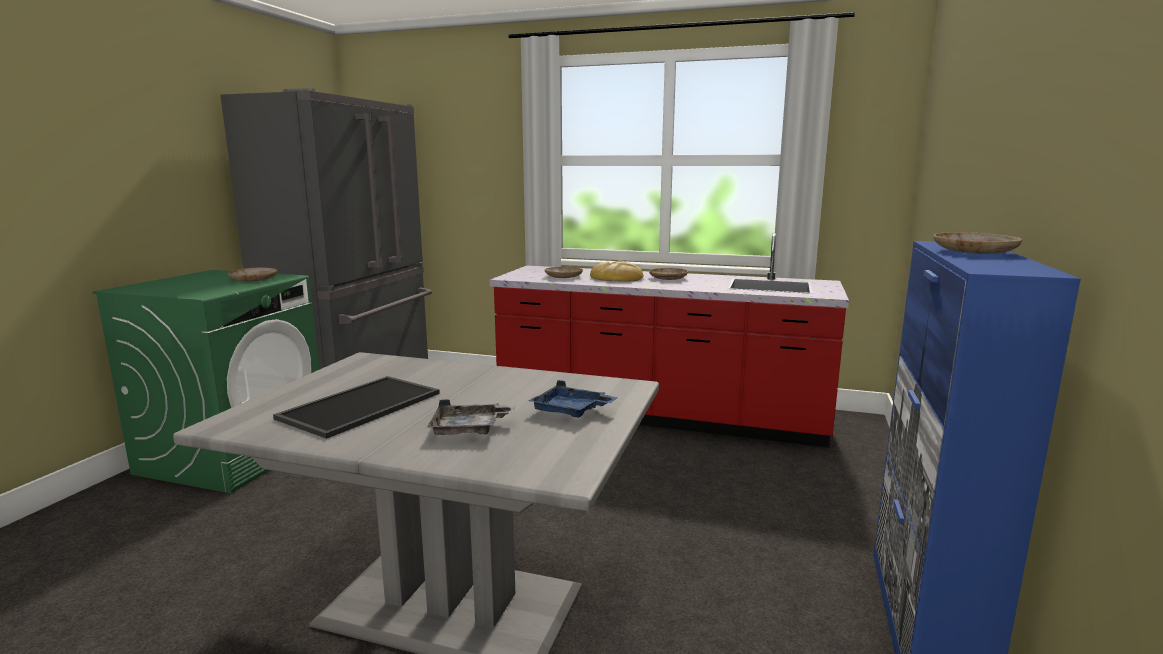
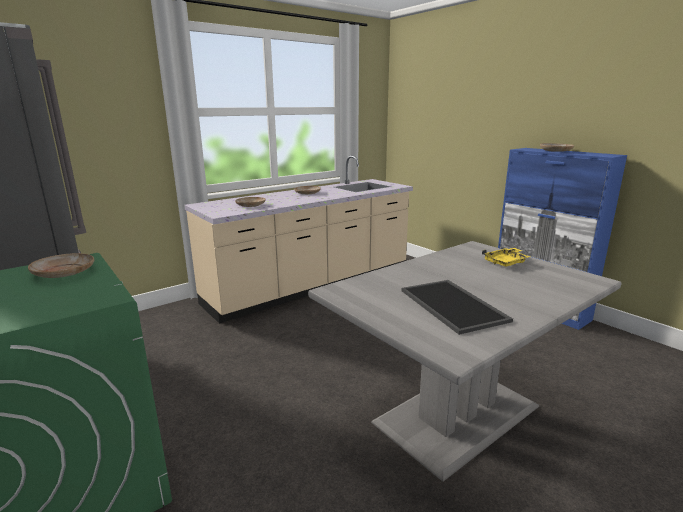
camera: 55 degrees left, 5 degrees up
grey tray [427,399,516,435] -> none
red counter [490,233,849,448] -> beige counter [184,155,413,324]
blue tray [528,380,618,418] -> yellow tray [482,248,530,266]
bread [590,261,644,282] -> none

